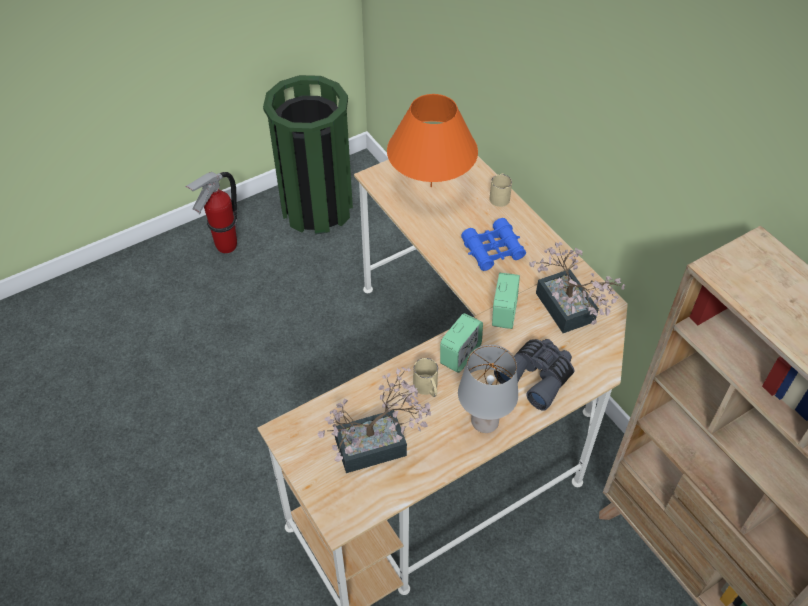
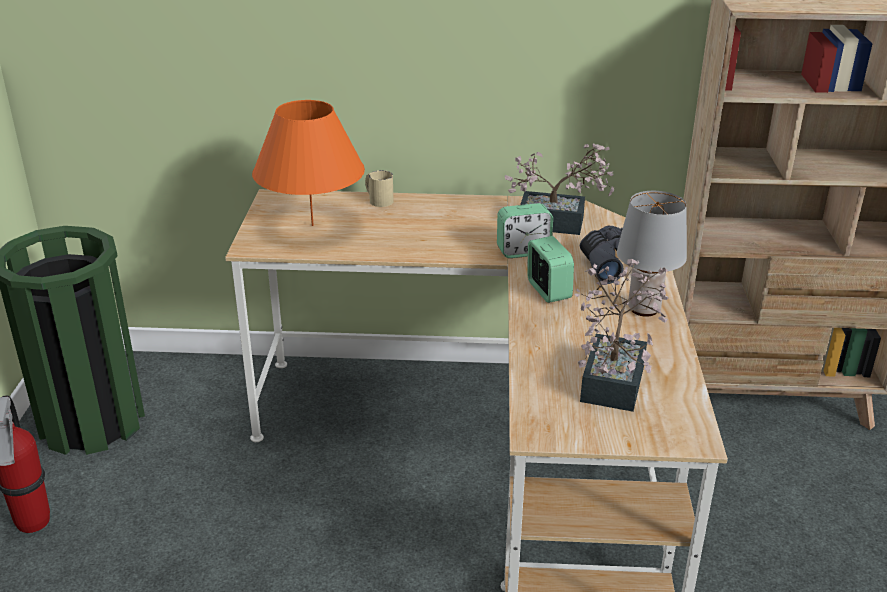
camera: 55 degrees left, 20 degrees down
beige mug [413,358,438,397] -> none
blue binoculars [461,218,526,271] -> none
alarm clock [492,273,520,329] -> alarm clock turned 120 degrees clockwise [497,203,553,258]

